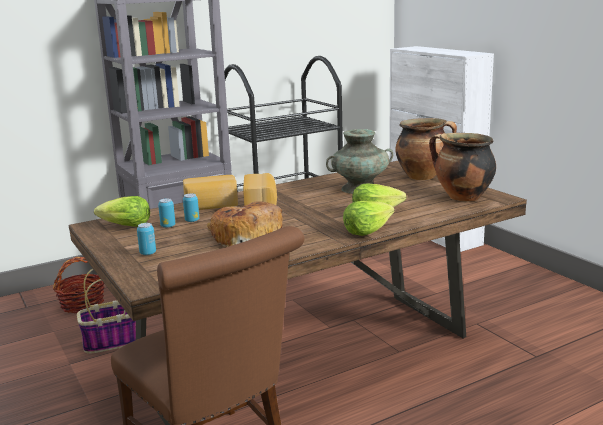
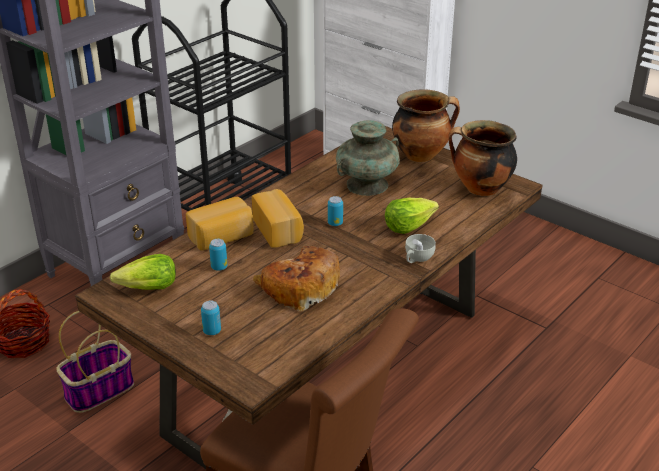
camera: 20 degrees left, 15 degrees up
can [158,198,175,228] -> can moved to [328,196,343,226]
lettuce [343,201,395,236] -> white cup [405,234,436,263]

